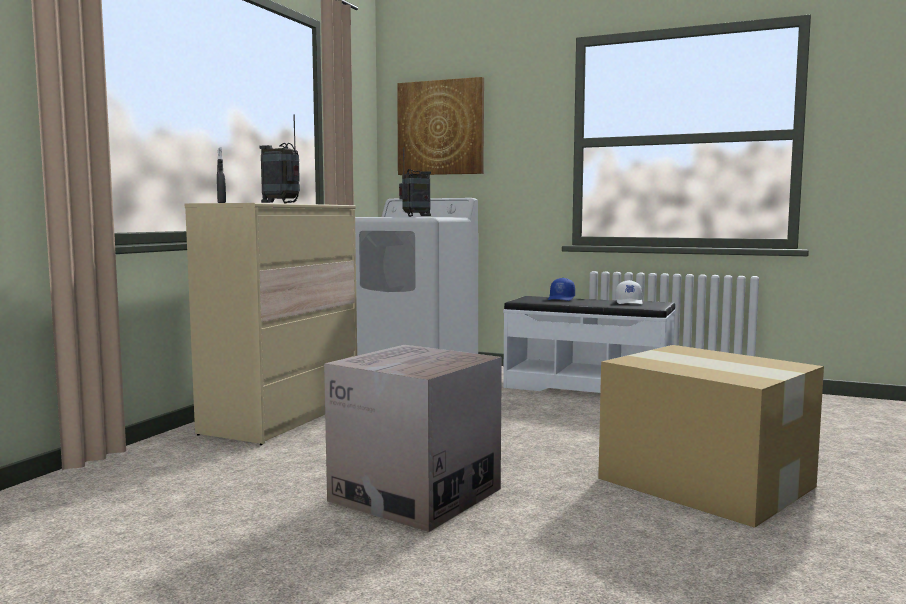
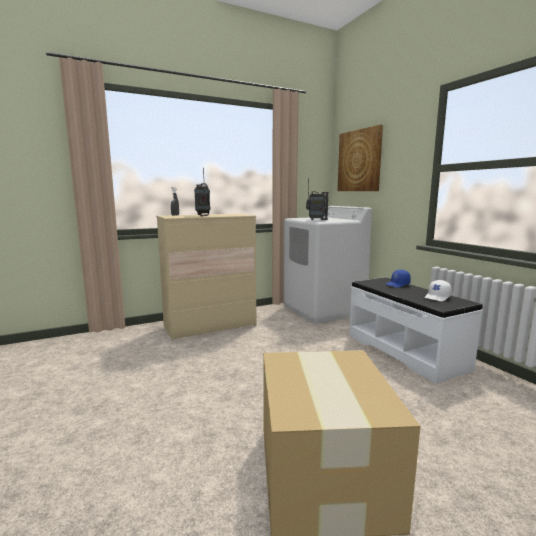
camera: 40 degrees right, 5 degrees up
cardboard box [324,345,502,532] -> none

